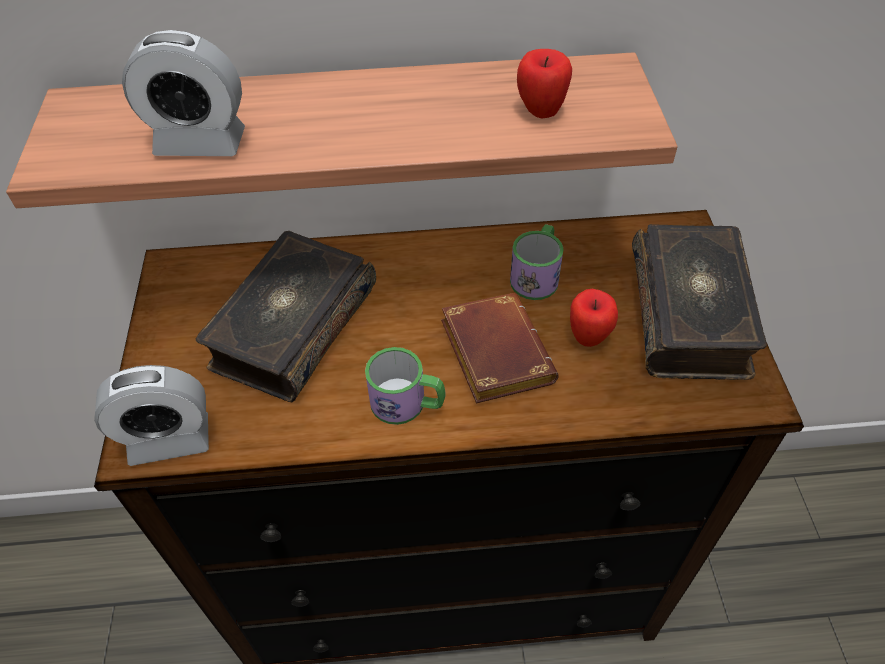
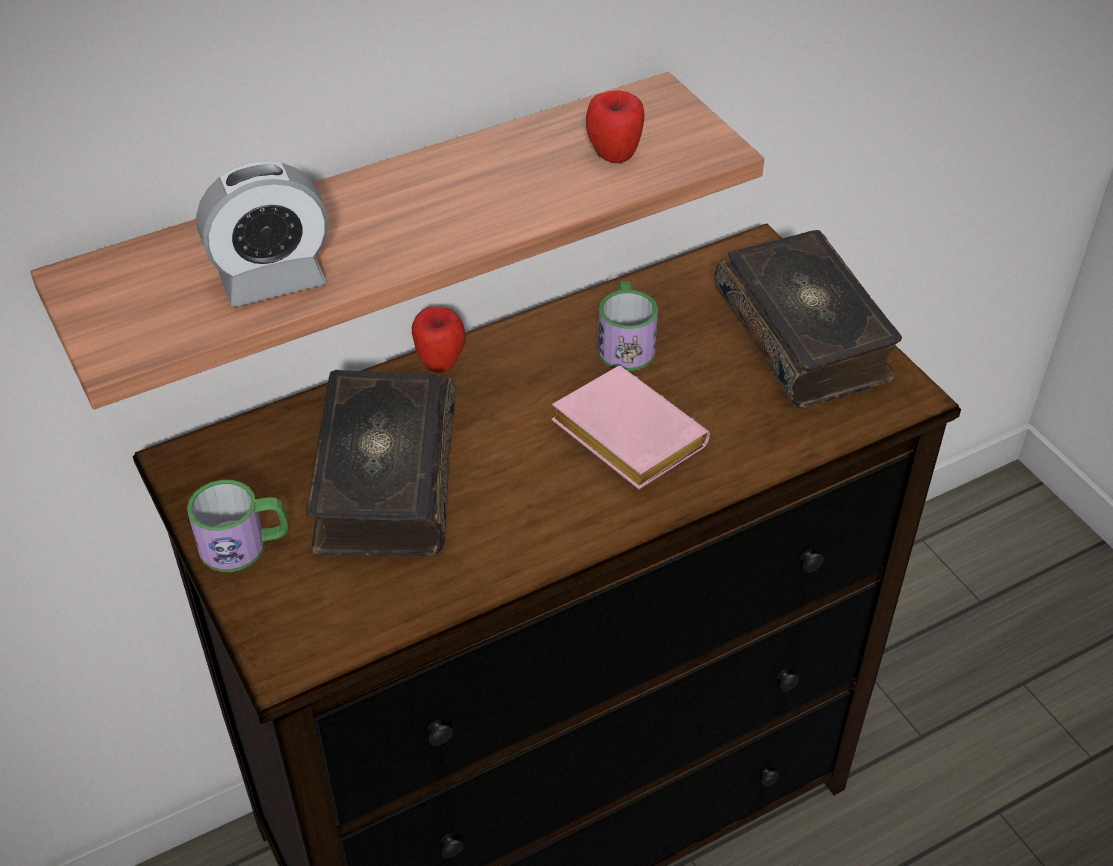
camera: 25 degrees left, 5 degrees down
alarm clock [94,365,209,466] -> none
mug [365,347,446,425] -> mug moved to [187,480,288,572]
brown book [441,293,559,404] -> pink book [551,366,710,489]
apple [570,289,618,347] -> apple moved to [412,307,465,373]

